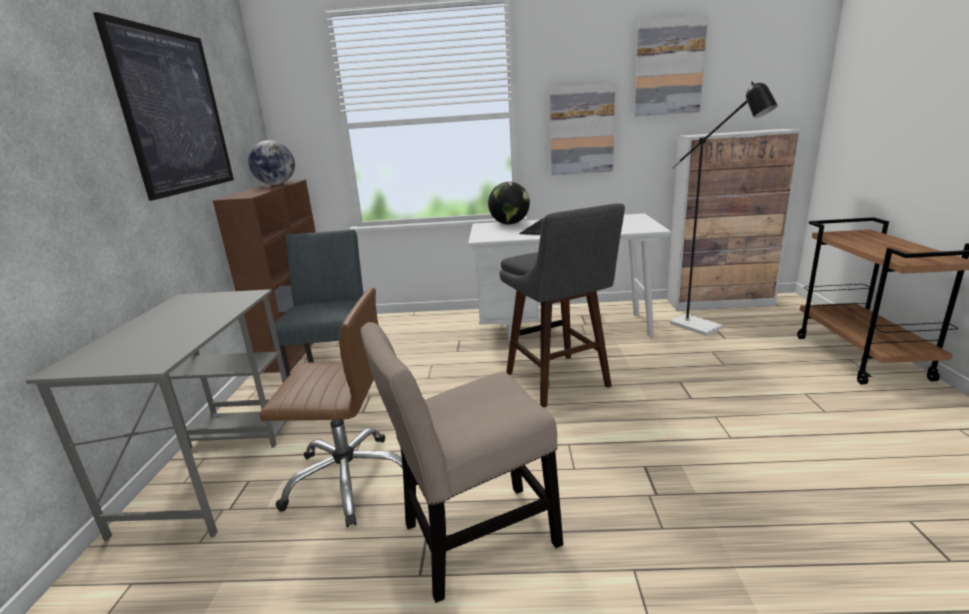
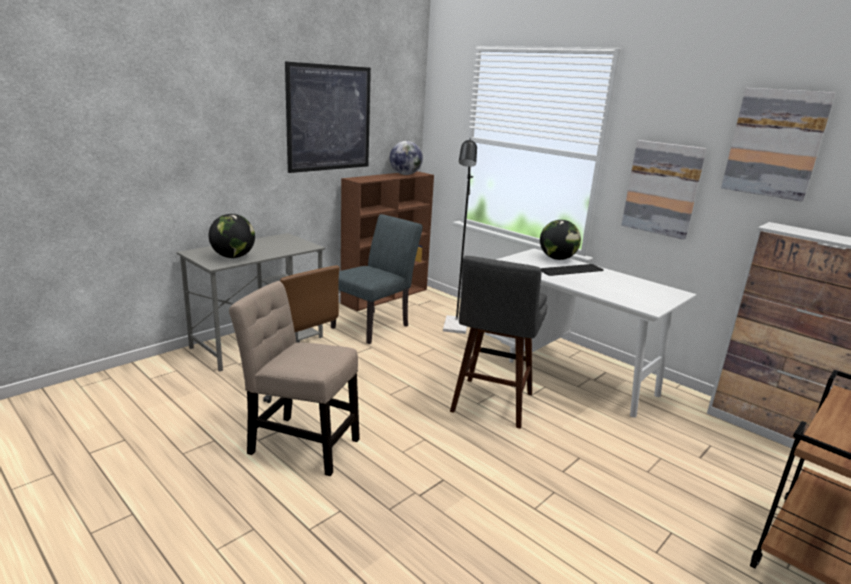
camera: 40 degrees right, 0 degrees up
black floor lamp [670,81,778,336] -> black floor lamp moved to [443,138,477,334]
none -> globe [209,214,255,258]

